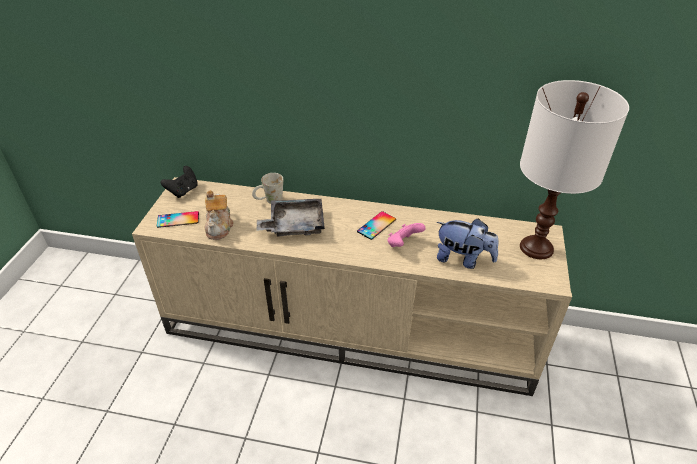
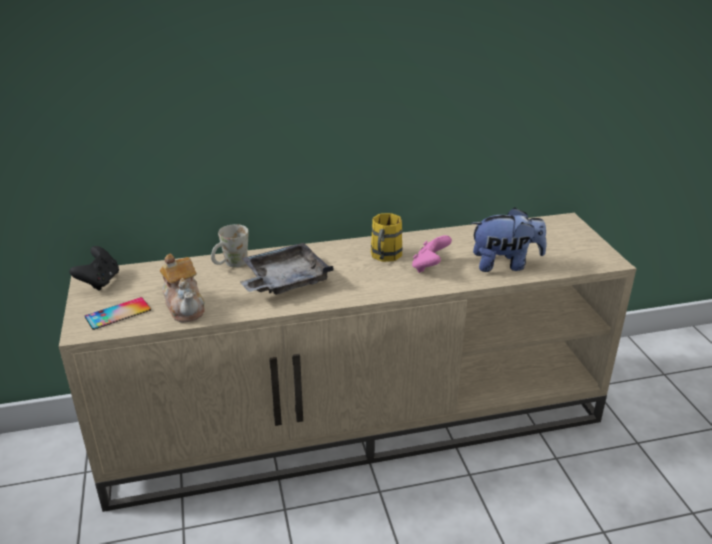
camera: 25 degrees left, 10 degrees down
phone [357,211,396,240] -> yellow mug [371,213,403,262]
white table lamp [520,80,629,259] -> none

